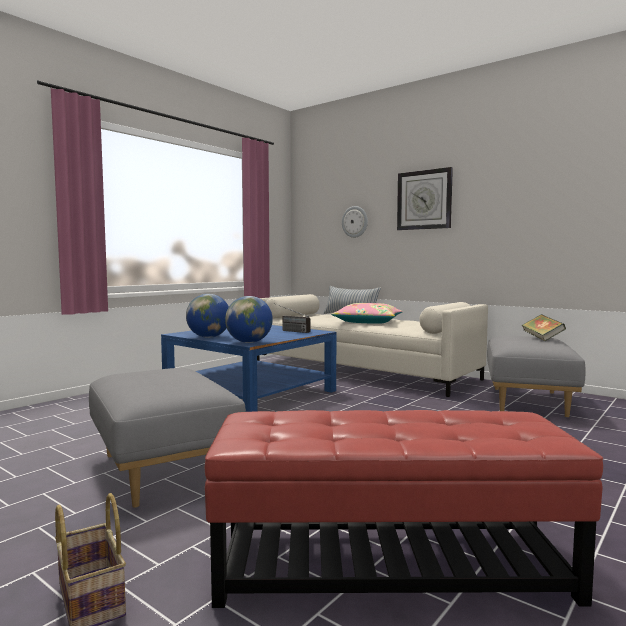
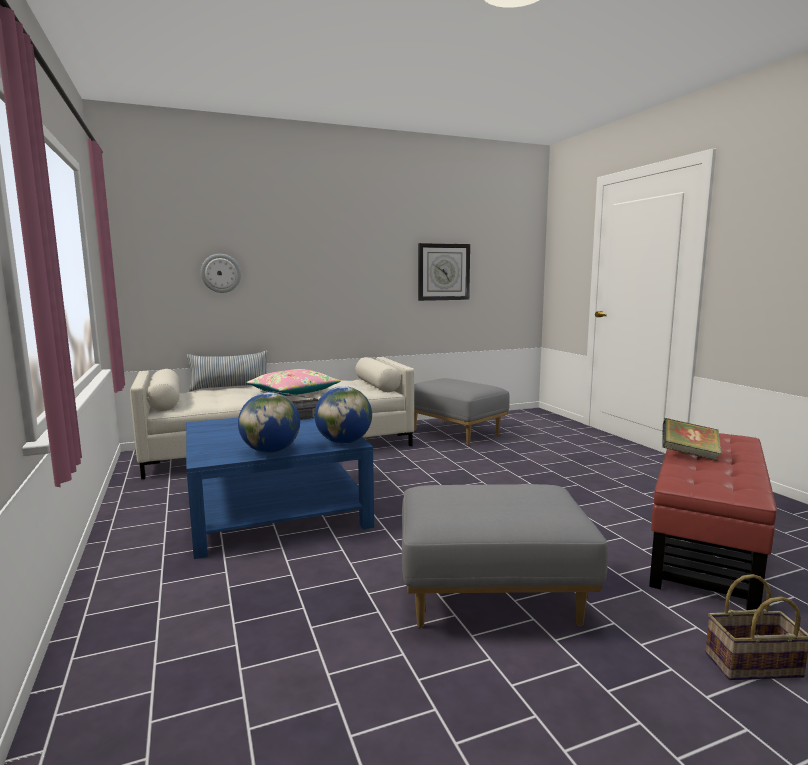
camera: 60 degrees left, 5 degrees up
wall clock [397,167,453,230] -> wall clock moved to [418,243,470,301]
book [522,314,566,341] -> book moved to [662,418,721,461]

